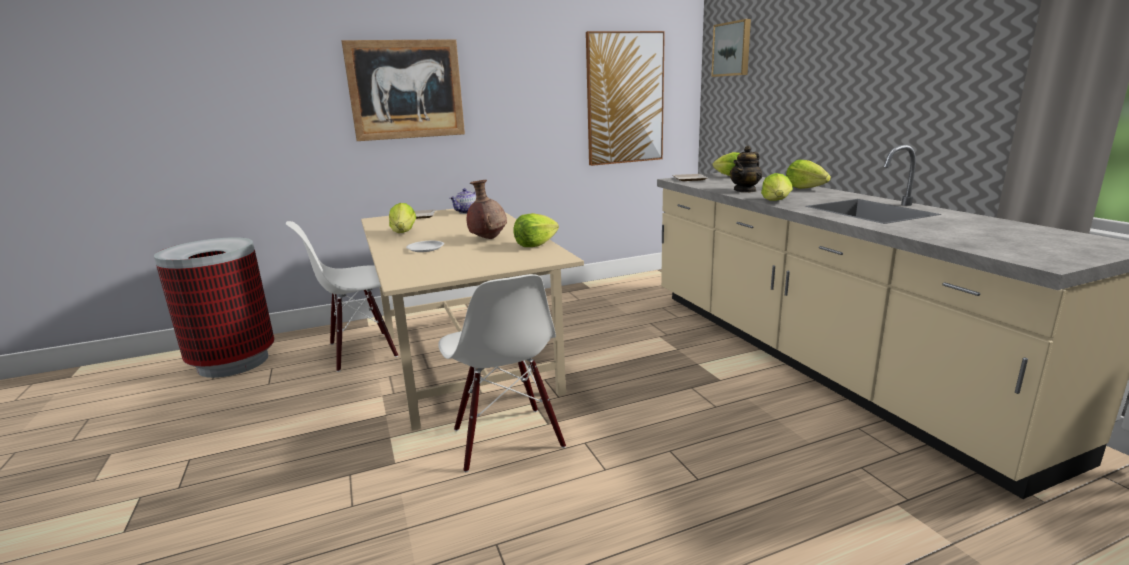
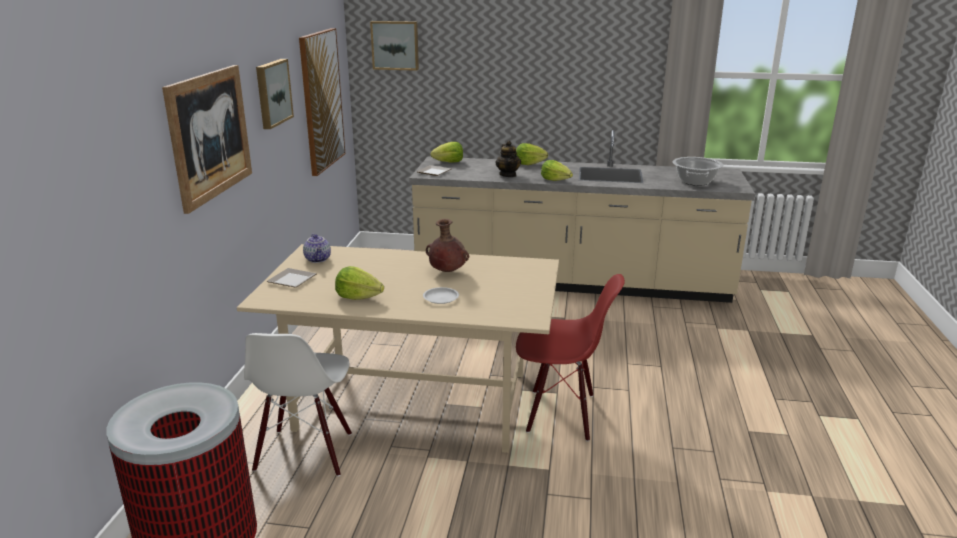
camera: 60 degrees left, 5 degrees up
white chair [438,274,566,472] -> red chair [516,274,625,441]
lettuce [513,213,559,247] -> none
none -> picture [256,59,294,129]
none -> cooking pot [673,157,723,186]

